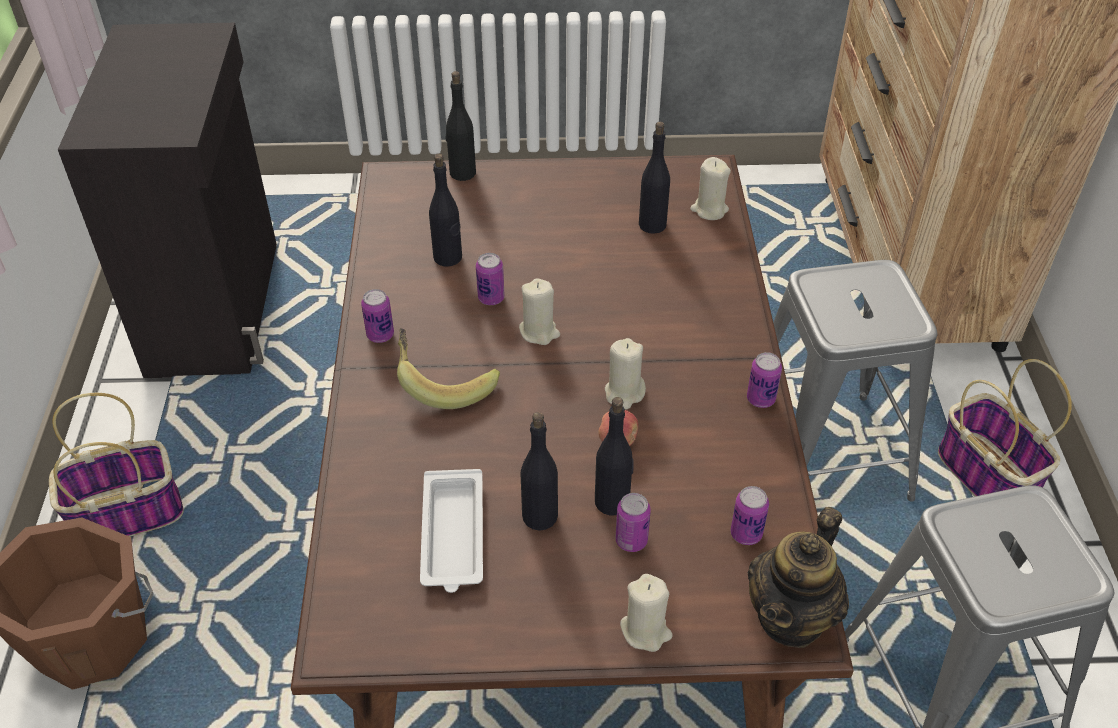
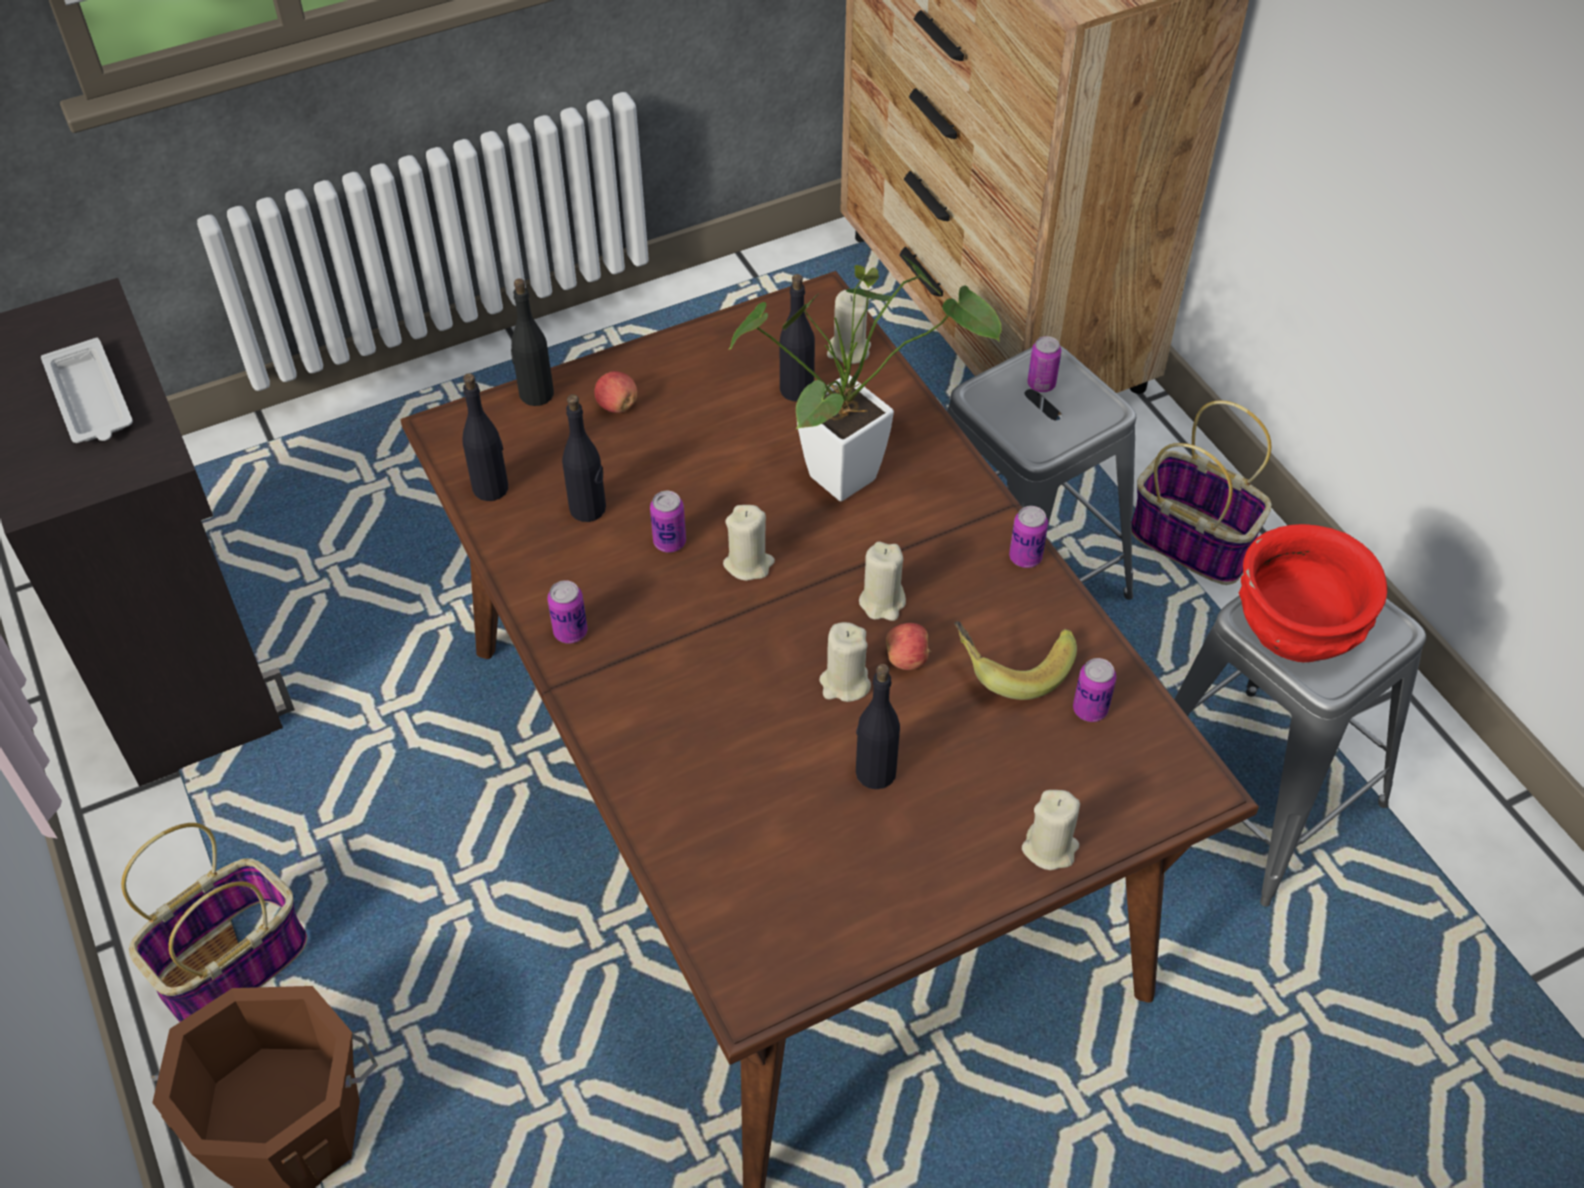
camera: 25 degrees left, 5 degrees up
banana [397,328,500,409] -> banana moved to [955,621,1077,700]
white tray [420,469,483,593] -> white tray moved to [41,338,133,443]
black bottle [595,397,634,516] -> black bottle moved to [462,373,508,501]
can [616,493,651,552] -> can moved to [1027,336,1061,392]
teapot [747,507,849,648] -> none
none -> apple [594,371,637,413]
none -> potted plant [728,255,1002,501]
none -> beige candle [819,622,871,702]
none -> red bowl [1239,524,1387,662]

